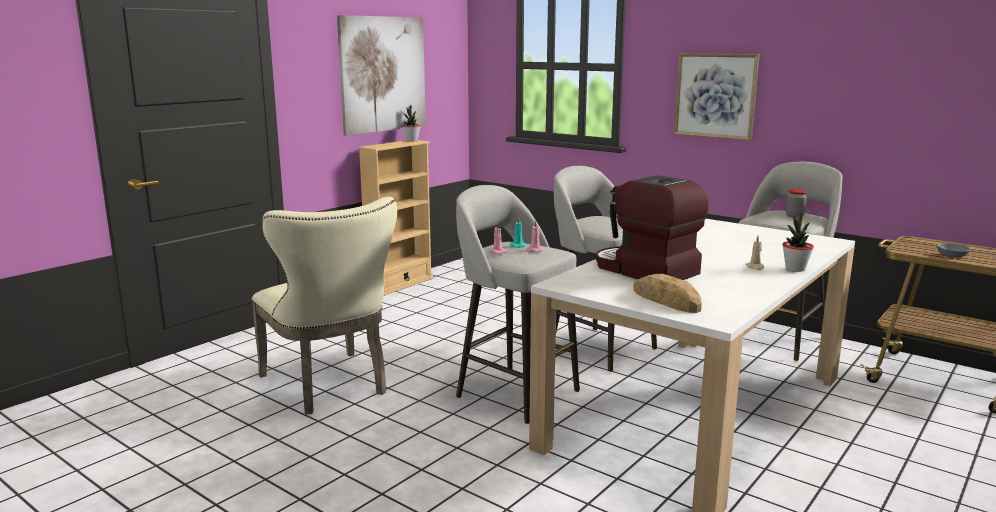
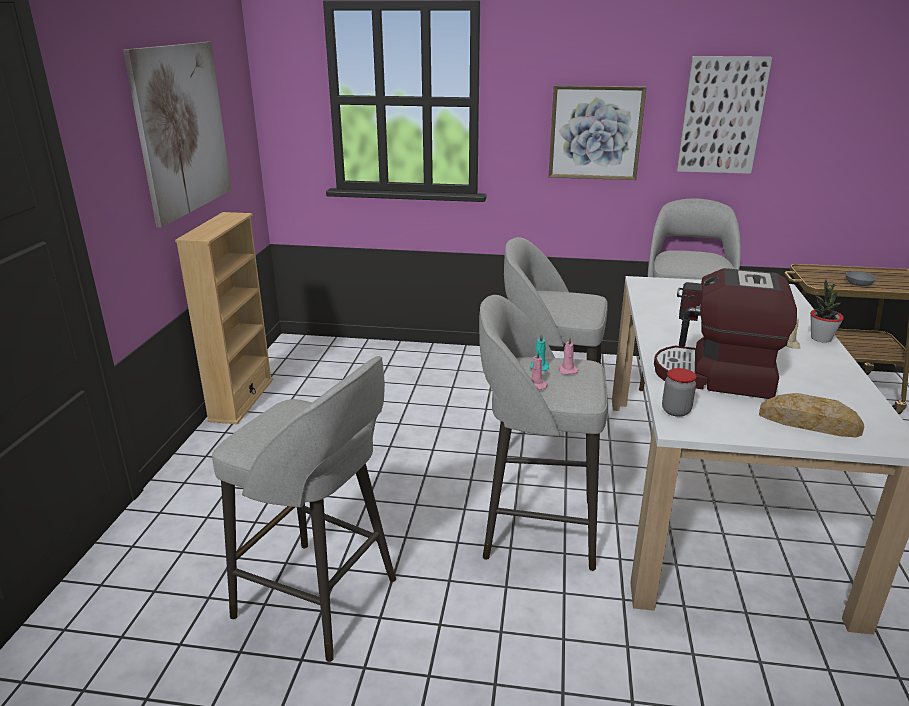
camera: 30 degrees left, 10 degrees up
beige chair [251,197,397,414] -> grey stool [212,356,396,662]
potted plant [402,105,421,142] -> none
jar [786,189,807,218] -> jar moved to [662,368,696,417]
none -> picture [677,56,772,174]

